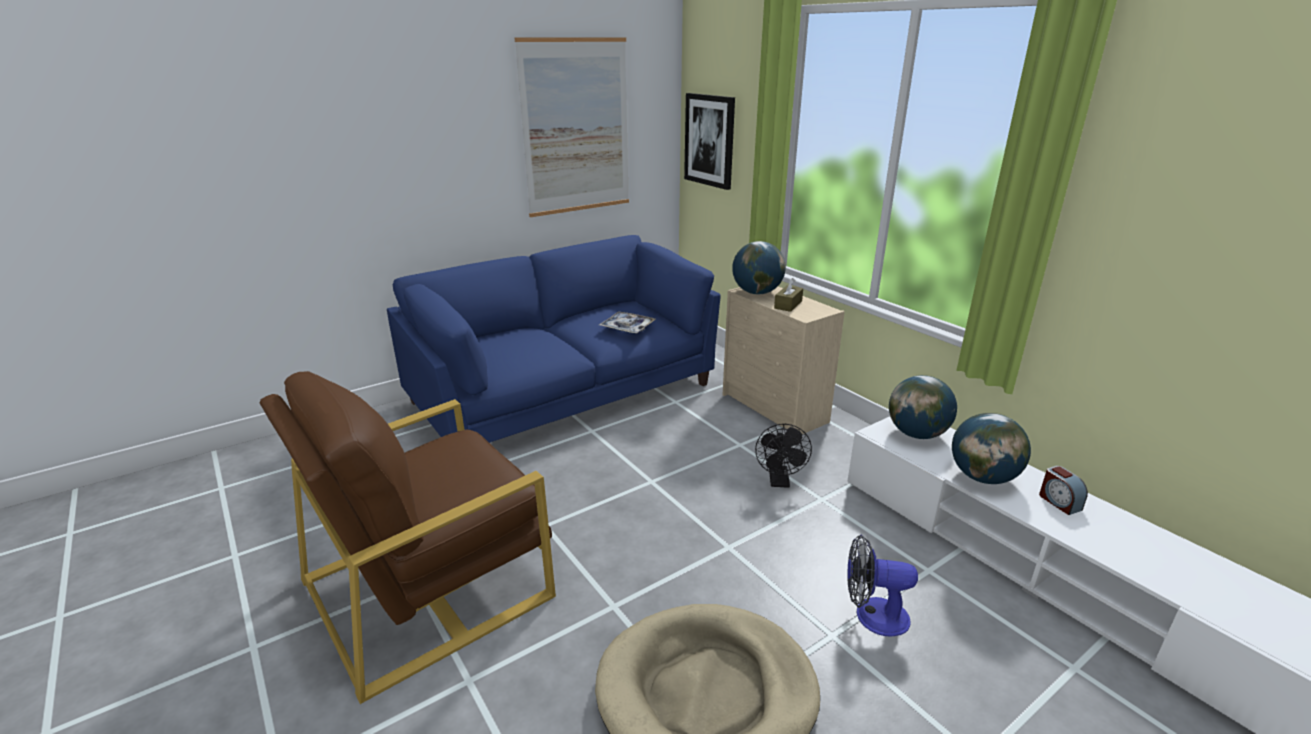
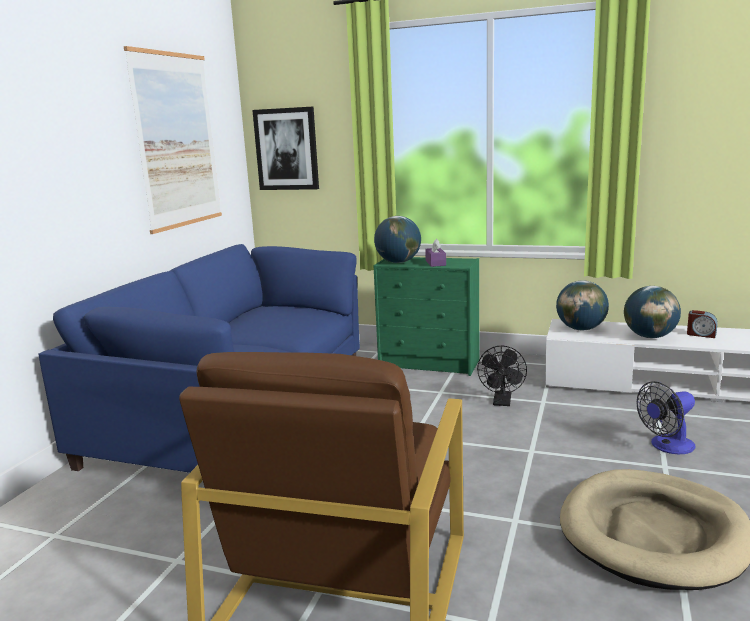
camera: 35 degrees left, 10 degrees down
tray [599,312,656,333] -> none
beige dresser [723,287,845,434] -> green dresser [374,257,479,376]
black fan [755,424,812,488] -> black fan turned 45 degrees clockwise [477,345,527,406]
brown tissue box [774,278,803,312] -> purple tissue box [425,239,446,267]

